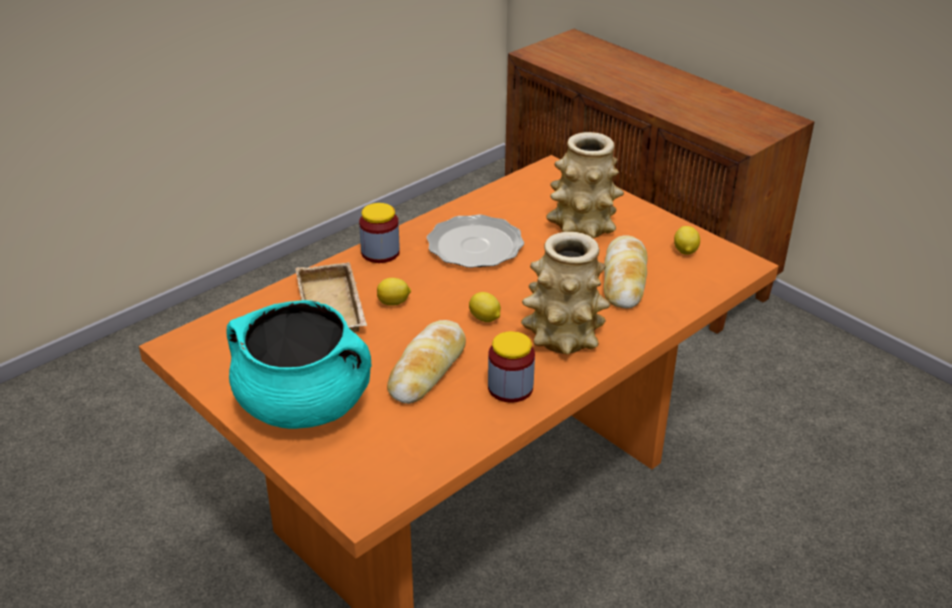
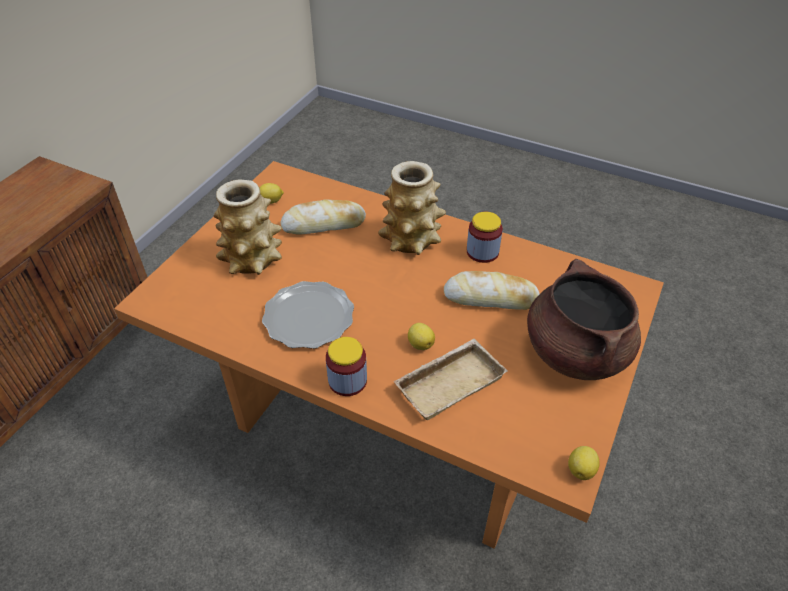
camera: 110 degrees left, 10 degrees up
turquoise cooking pot [226,300,371,429] -> brown cooking pot [527,259,641,380]
lemon [469,292,501,322] -> lemon moved to [568,446,600,480]

